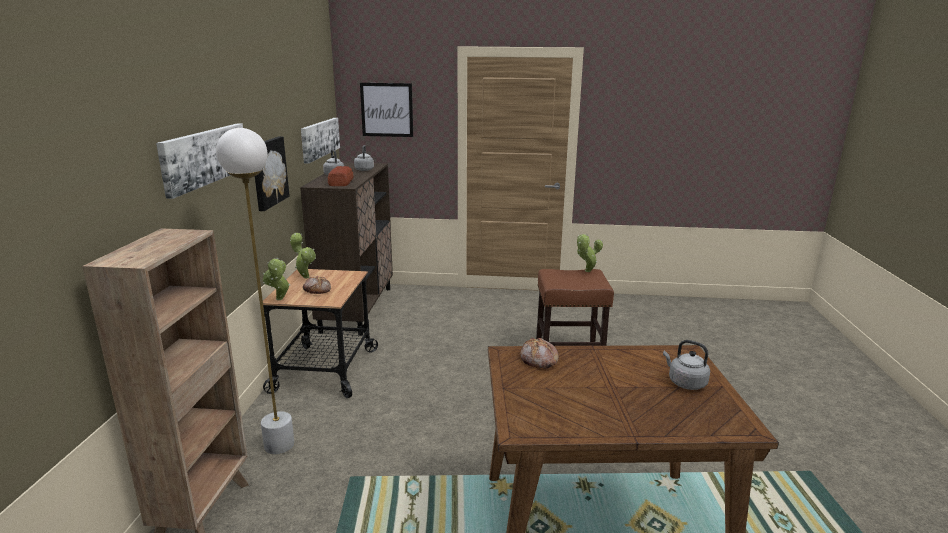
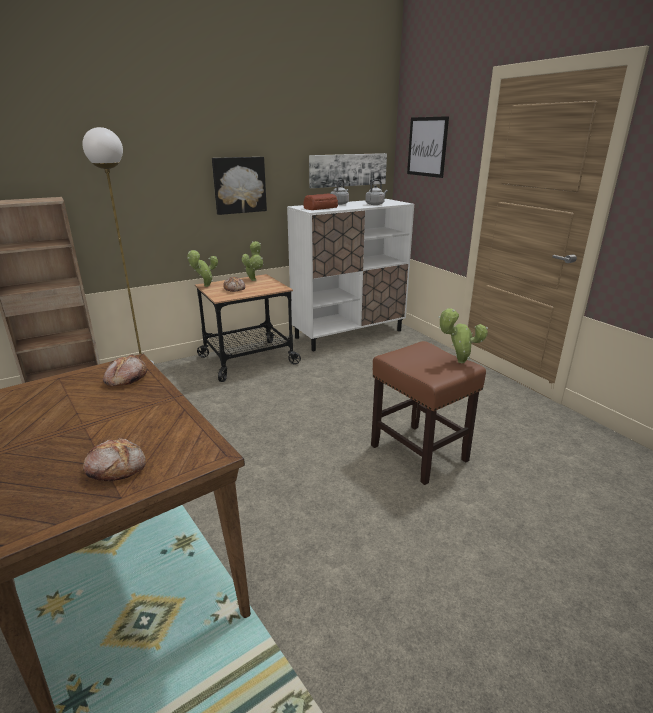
camera: 55 degrees right, 5 degrees up
picture [156,123,243,199] -> none
brown cabinet [300,162,393,335] -> white cabinet [287,199,414,351]
grey kettle [663,340,710,390] -> bread [83,438,146,481]

